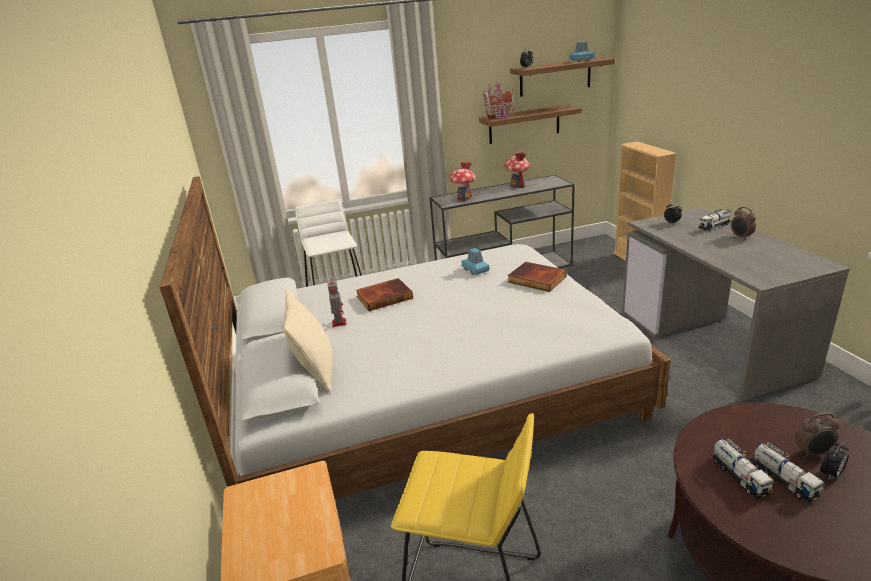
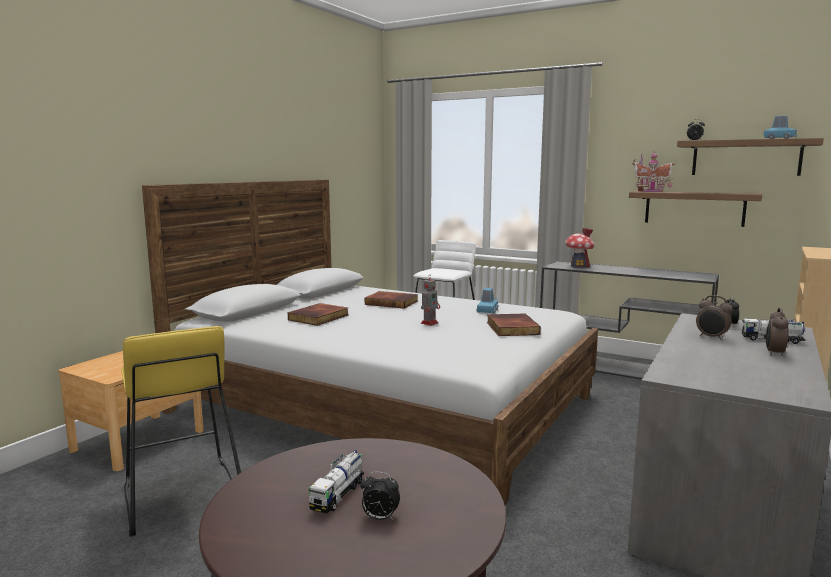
camera: 45 degrees right, 15 degrees down
beige pillow [284,289,332,392] -> none
toy robot [328,280,347,327] -> toy robot moved to [421,274,440,326]
toy house [504,151,530,188] -> none
toy truck [710,438,774,499] -> none
alarm clock [794,412,840,458] -> alarm clock moved to [696,295,733,340]
none -> book [288,303,348,326]

